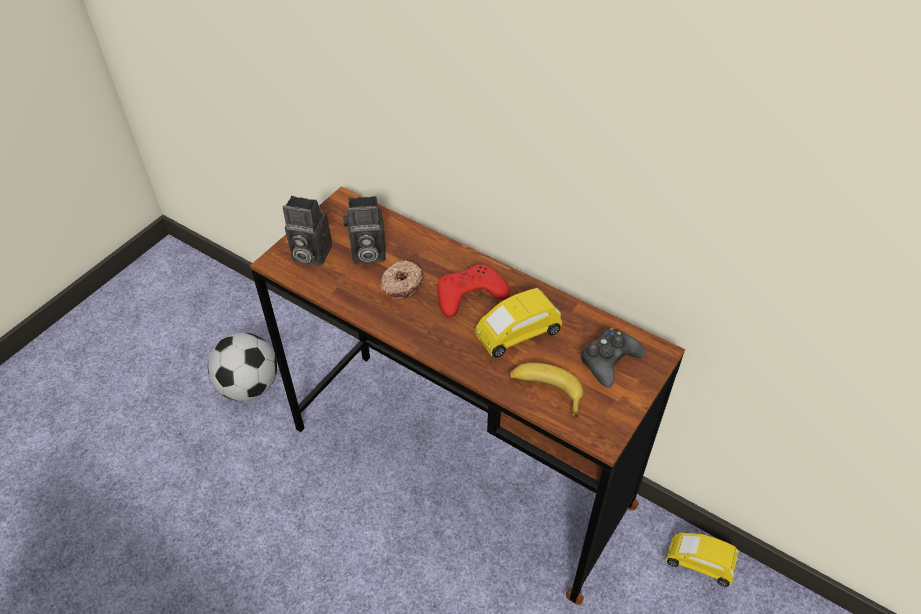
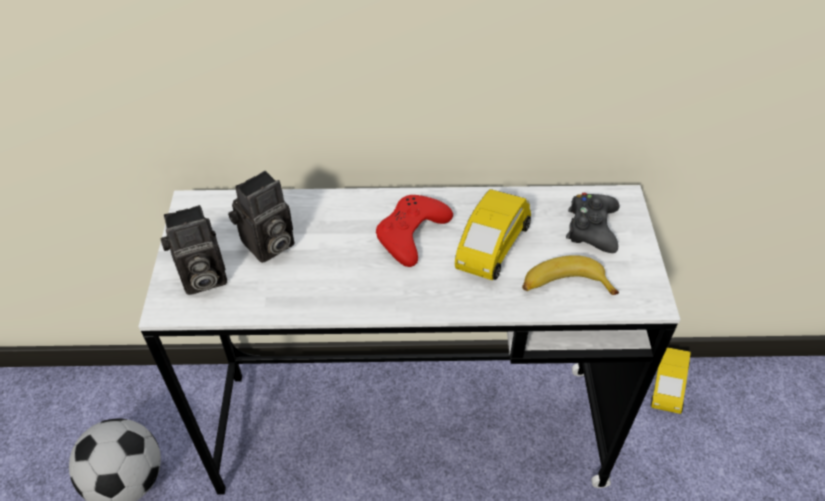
camera: 35 degrees left, 0 degrees up
brown desk [250,187,685,605] -> white desk [138,185,681,495]
donut [379,259,424,300] -> none
yellow toy car [666,533,739,587] -> yellow toy car turned 60 degrees counterclockwise [651,347,691,414]

